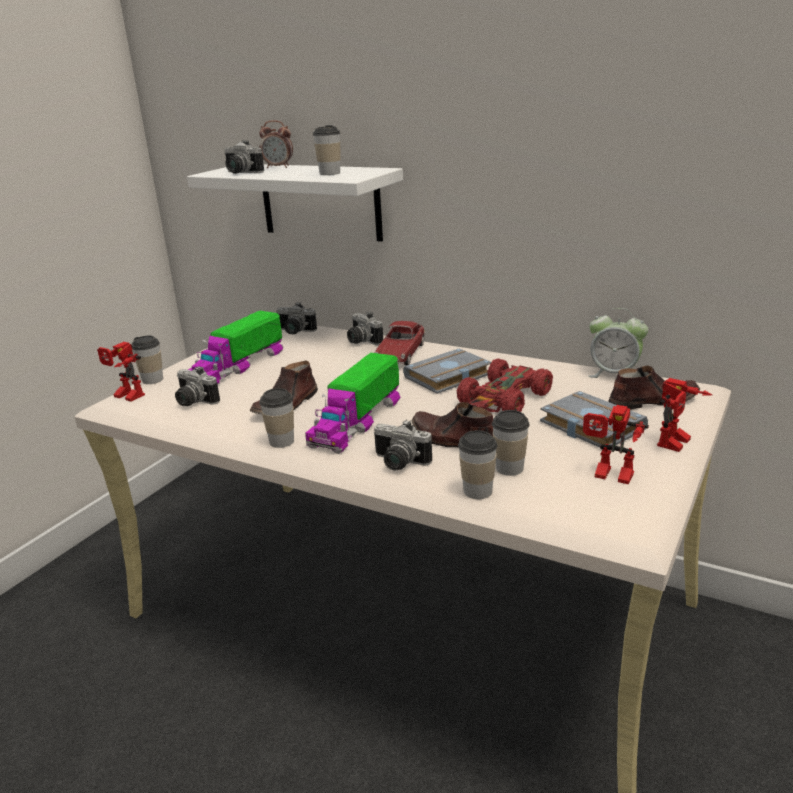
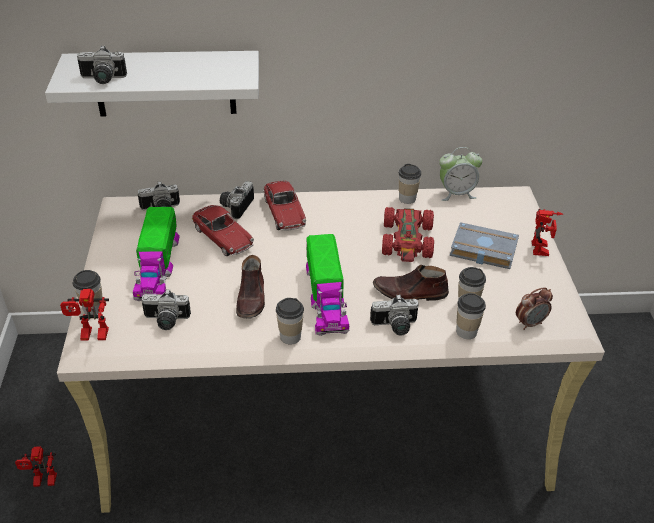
camera: 35 degrees left, 15 degrees up
alarm clock [259,120,293,168] -> alarm clock moved to [516,287,553,330]
cup [313,125,341,175] -> cup moved to [399,164,421,204]
camera [347,311,383,345] -> camera turned 90 degrees clockwise [220,181,254,219]
grey book [403,349,491,394] -> none
toy robot [583,405,649,484] -> toy robot moved to [15,446,57,487]
brown shoe [609,365,700,410] -> none
none -> toy car [192,205,254,256]

